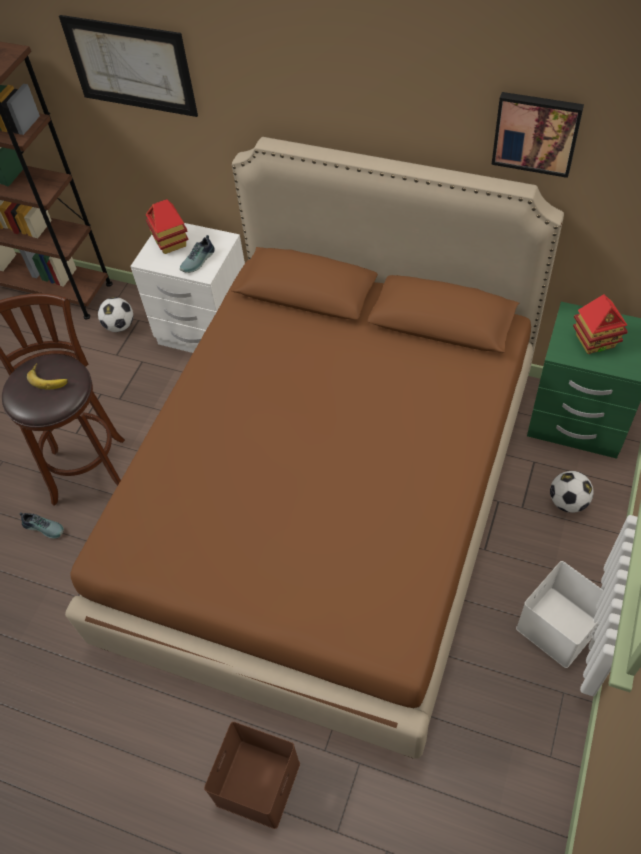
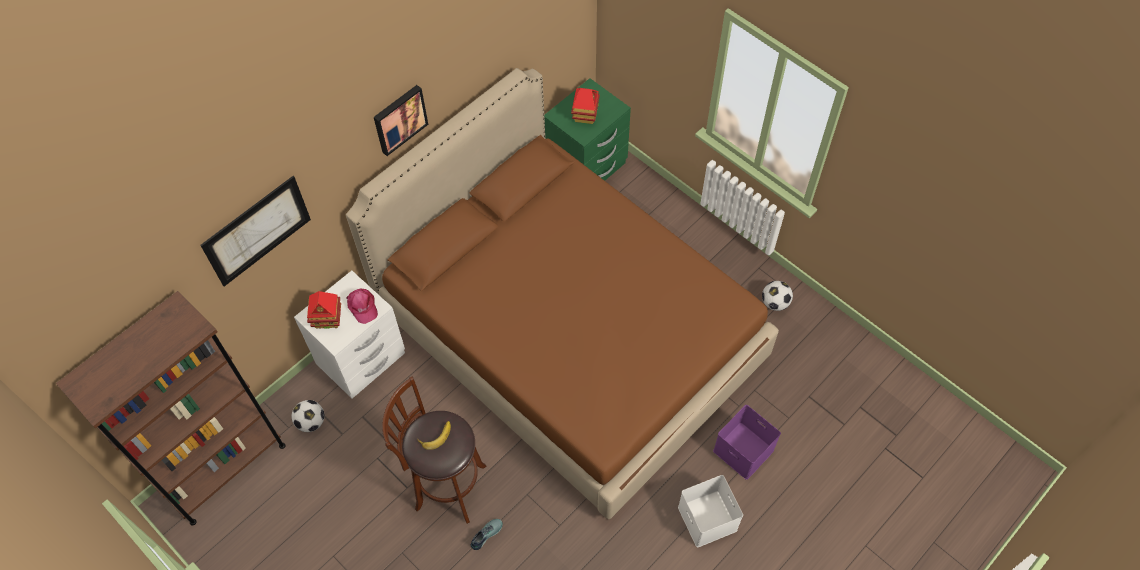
camera: 70 degrees left, 5 degrees up
shoe [180,235,215,273] -> pink cap [347,289,378,324]
brown storage box [204,722,300,829] -> purple storage box [713,405,781,480]
picture [491,92,584,178] -> picture moved to [374,85,428,156]
white storage box [516,561,604,668] -> white storage box moved to [678,475,743,547]
football [550,471,594,513] -> football moved to [762,281,793,311]

